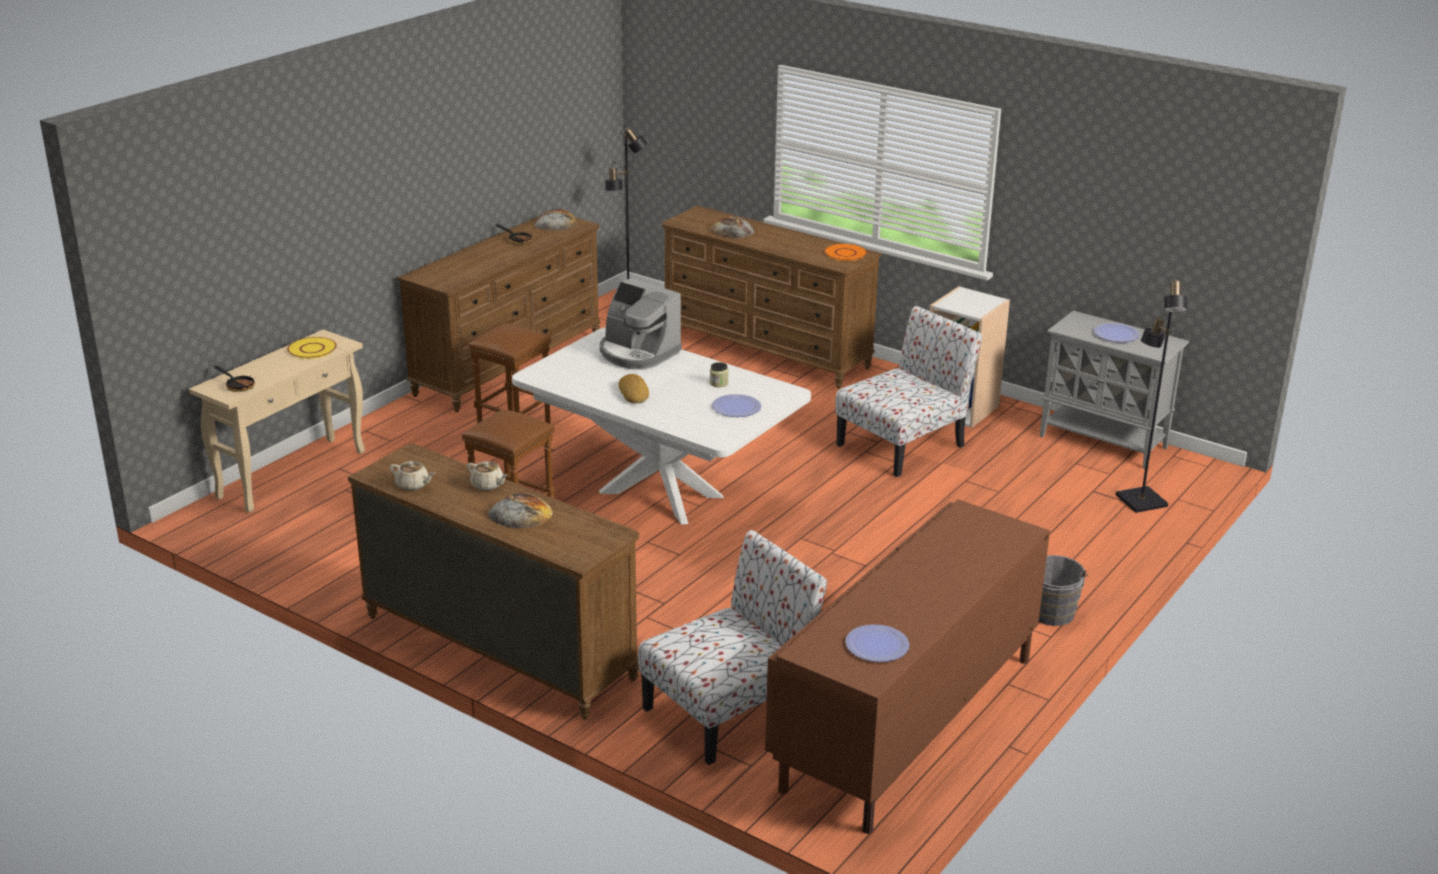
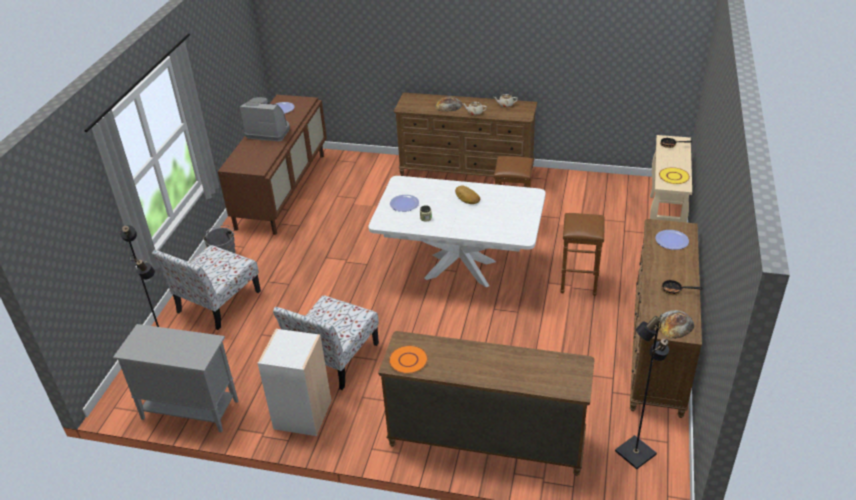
camera: 160 degrees right, 10 degrees up
coffee machine [600,278,682,369] -> coffee machine moved to [240,97,290,142]
chair [638,530,827,765] -> chair moved to [152,245,261,330]
bread [710,216,755,238] -> none
plate [1094,323,1140,342] -> plate moved to [655,230,689,250]

